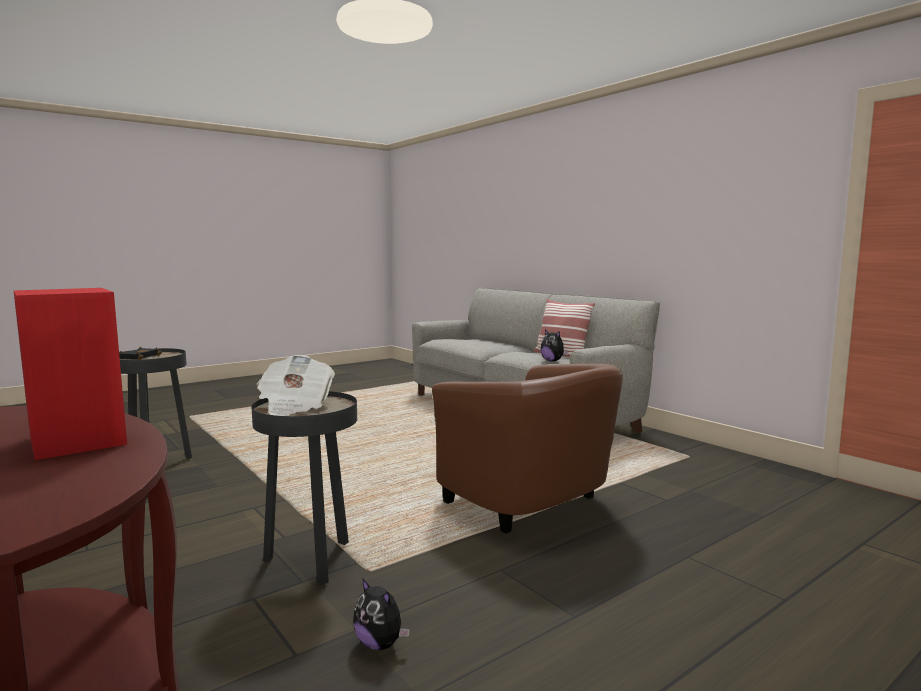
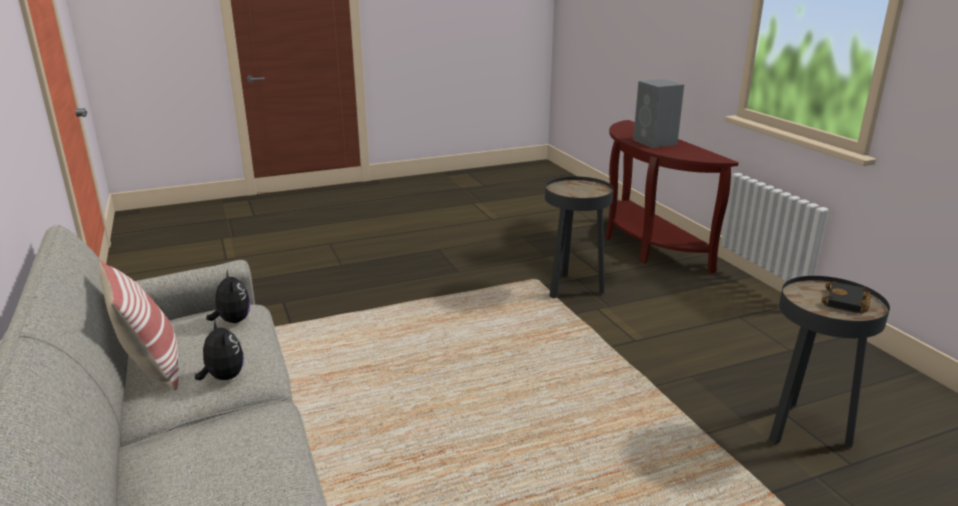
camera: 165 degrees left, 15 degrees up
red speaker [13,288,127,460] -> grey speaker [633,79,684,148]
newspaper [257,355,335,416] -> none
plush toy [353,578,410,650] -> plush toy moved to [195,320,244,380]
brown armchair [432,364,623,534] -> none

